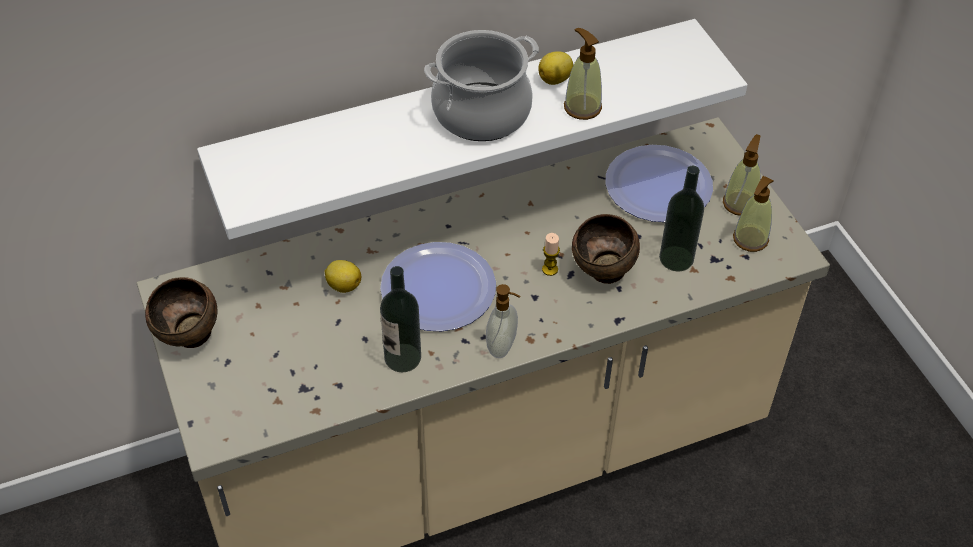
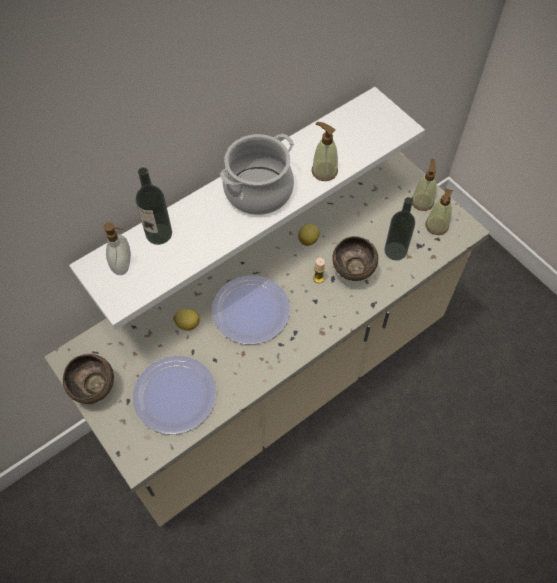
camera: 15 degrees left, 10 degrees up
bottle [380,266,421,372] -> bottle moved to [136,167,172,245]
soap dispenser [486,284,520,358] -> soap dispenser moved to [104,222,131,275]
lemon [538,51,573,85] -> lemon moved to [298,224,320,246]
plate [606,145,713,222] -> plate moved to [133,356,217,435]

